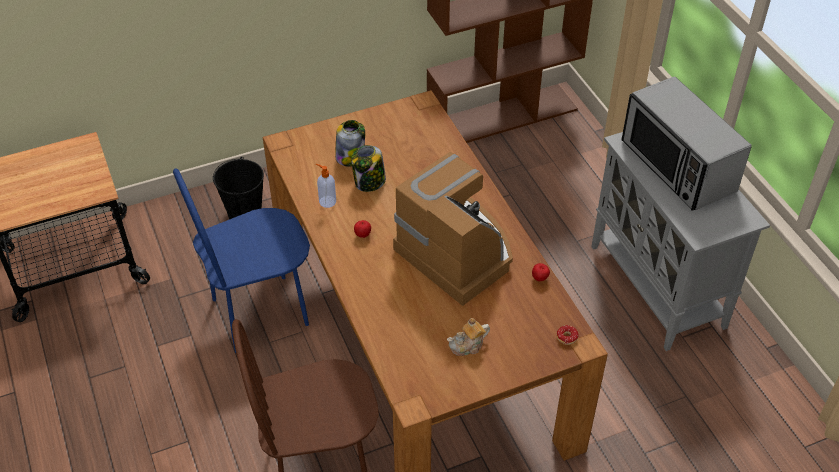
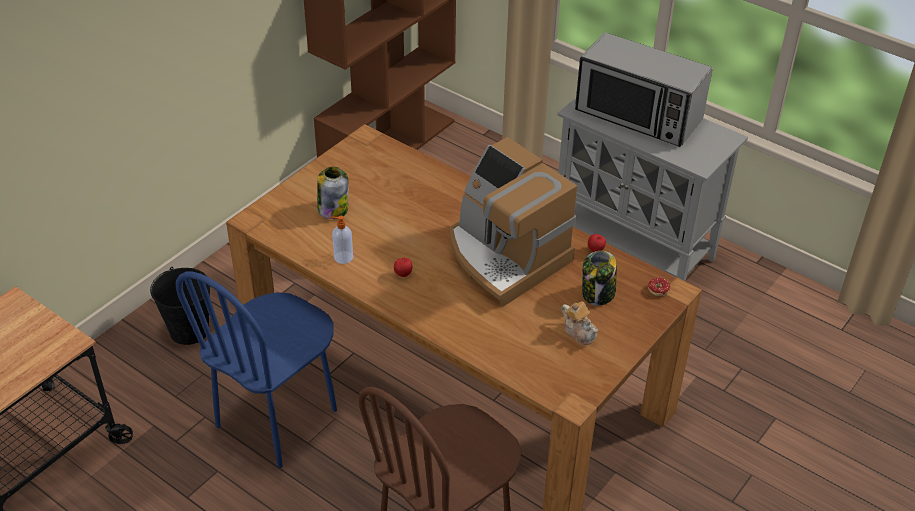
camera: 30 degrees left, 5 degrees down
jar [351,145,386,192] -> jar moved to [582,251,617,306]
coffee machine [393,152,513,306] -> coffee machine turned 150 degrees counterclockwise [449,137,577,307]
teapot [447,318,490,356] -> teapot turned 75 degrees counterclockwise [561,301,598,345]

